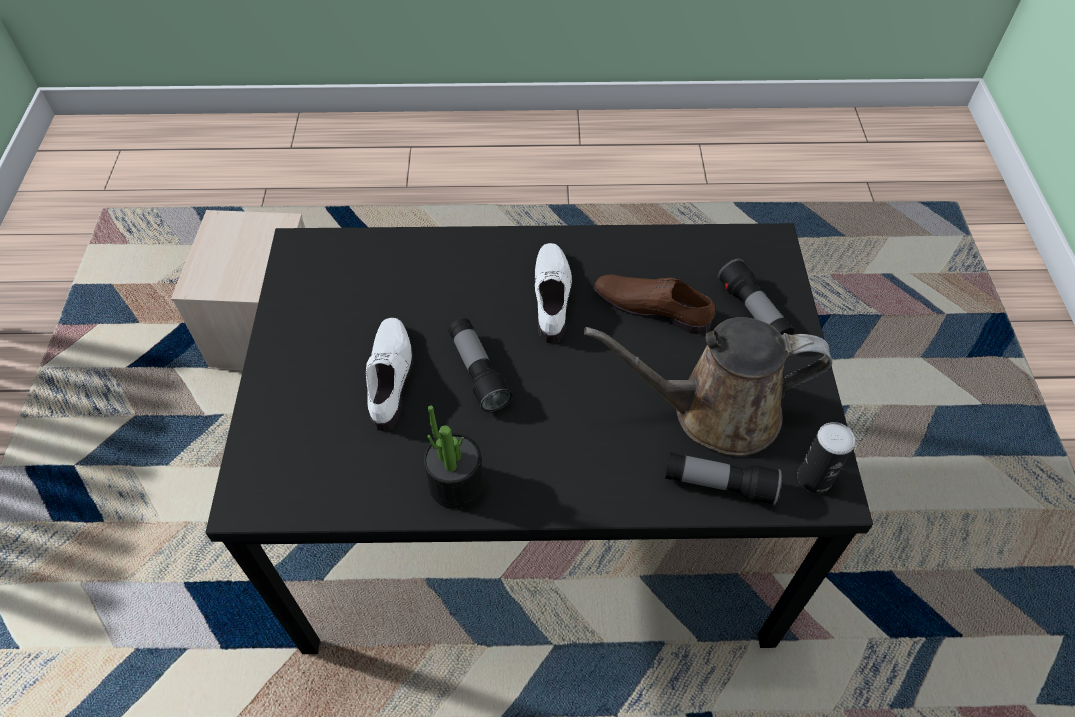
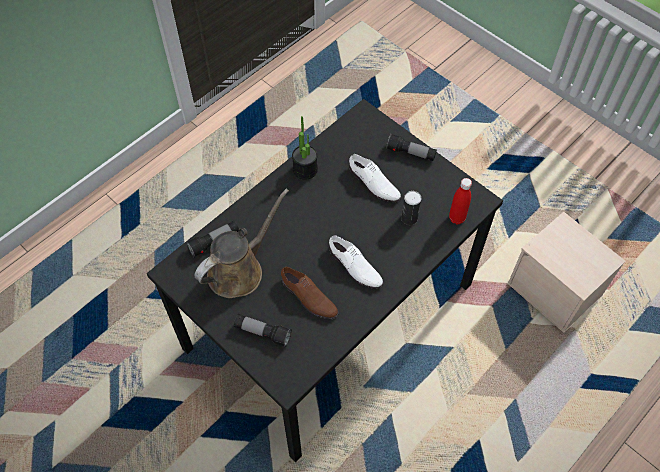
camera: 135 degrees right, 5 degrees up
flashlight [448,319,512,412] -> flashlight moved to [386,134,437,161]
brown shoe [593,275,715,334] -> brown shoe turned 60 degrees clockwise [281,267,339,319]
can [797,422,856,493] -> can moved to [401,191,421,225]
none -> red bottle [449,178,472,225]

